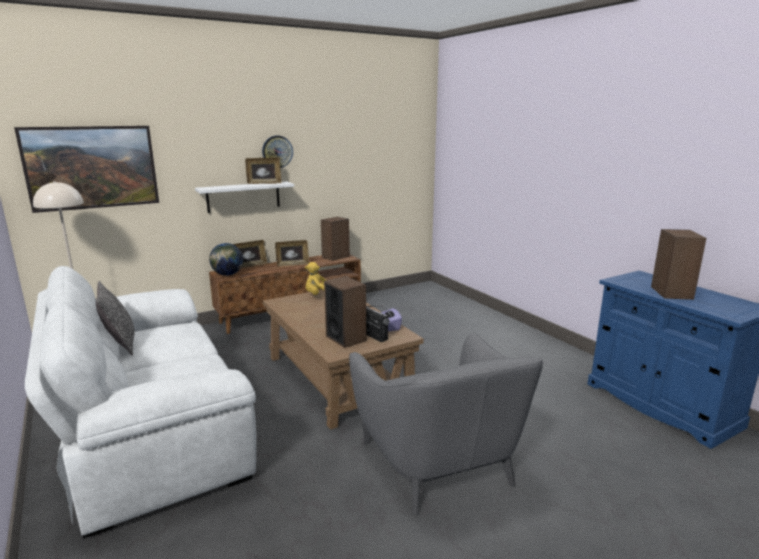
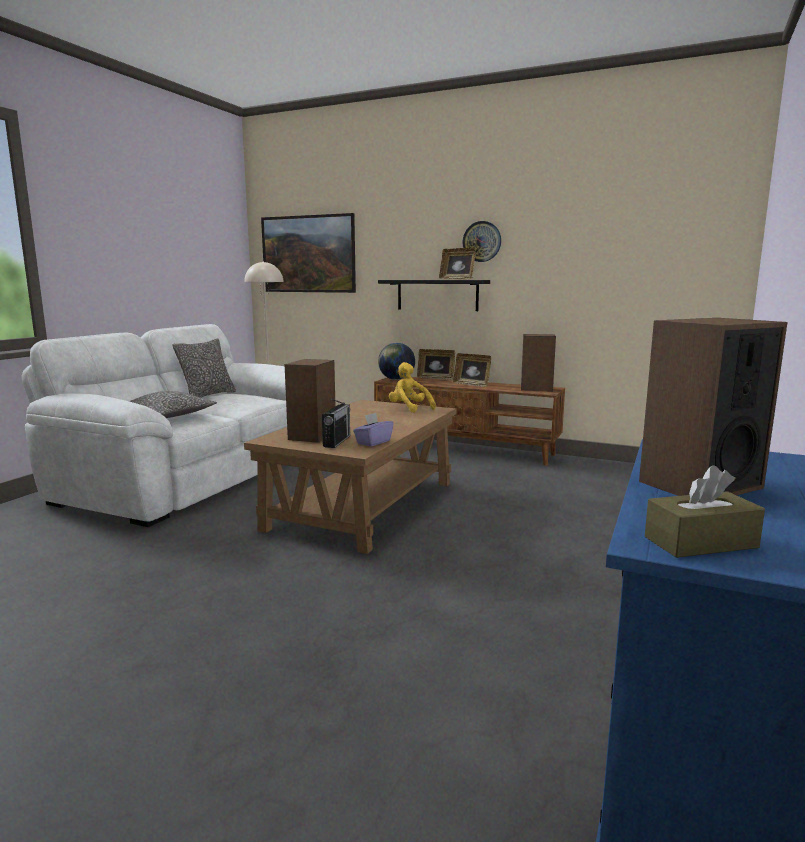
camera: 55 degrees right, 5 degrees down
white shelf [195,181,294,213] -> black shelf [378,280,490,311]
grey armchair [349,333,543,515] -> none
none -> pillow [129,391,217,418]
none -> brown tissue box [645,465,765,558]

